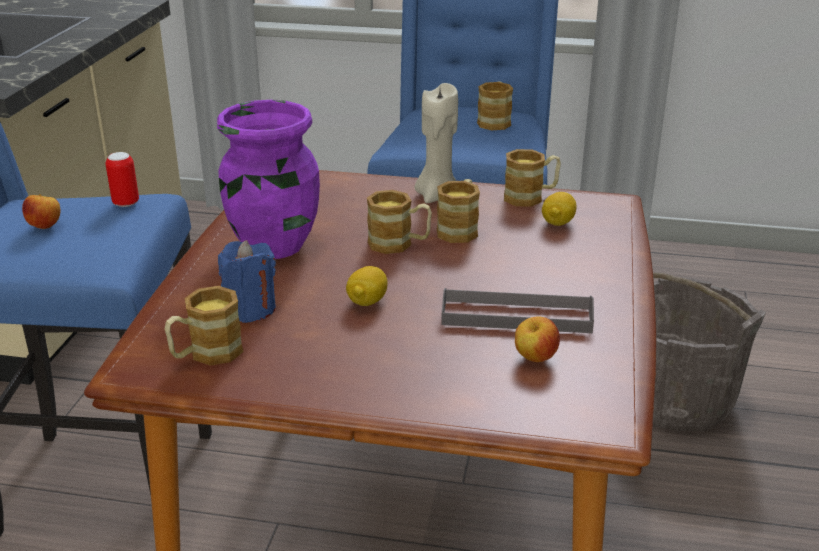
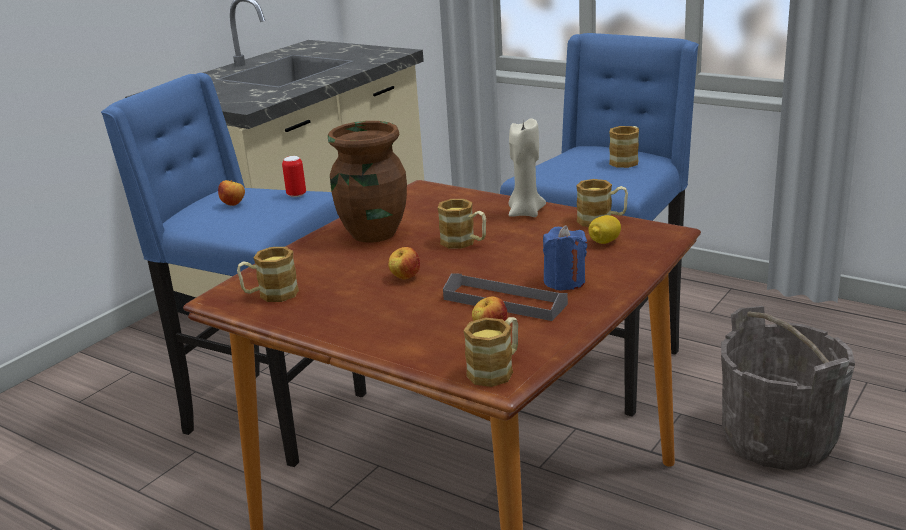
camera: 25 degrees right, 5 degrees down
purple vase [217,100,320,259] -> brown vase [328,121,407,243]
blue candle [218,240,276,323] -> blue candle moved to [543,225,587,290]
lemon [346,266,387,306] -> apple [388,247,420,280]
mug [437,179,480,243] -> mug moved to [463,317,518,387]

